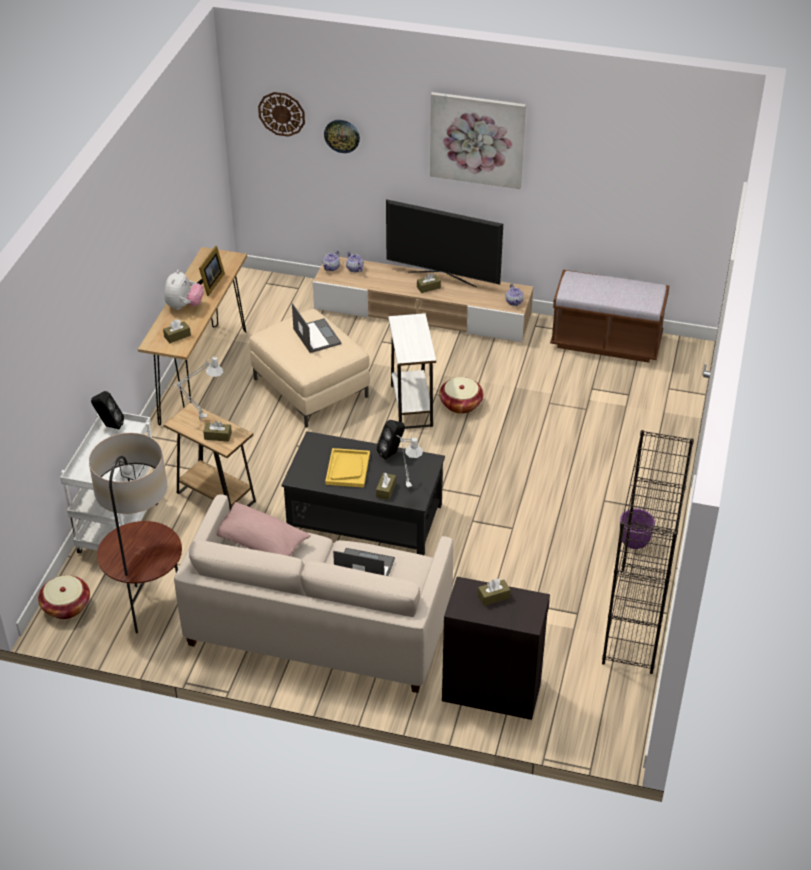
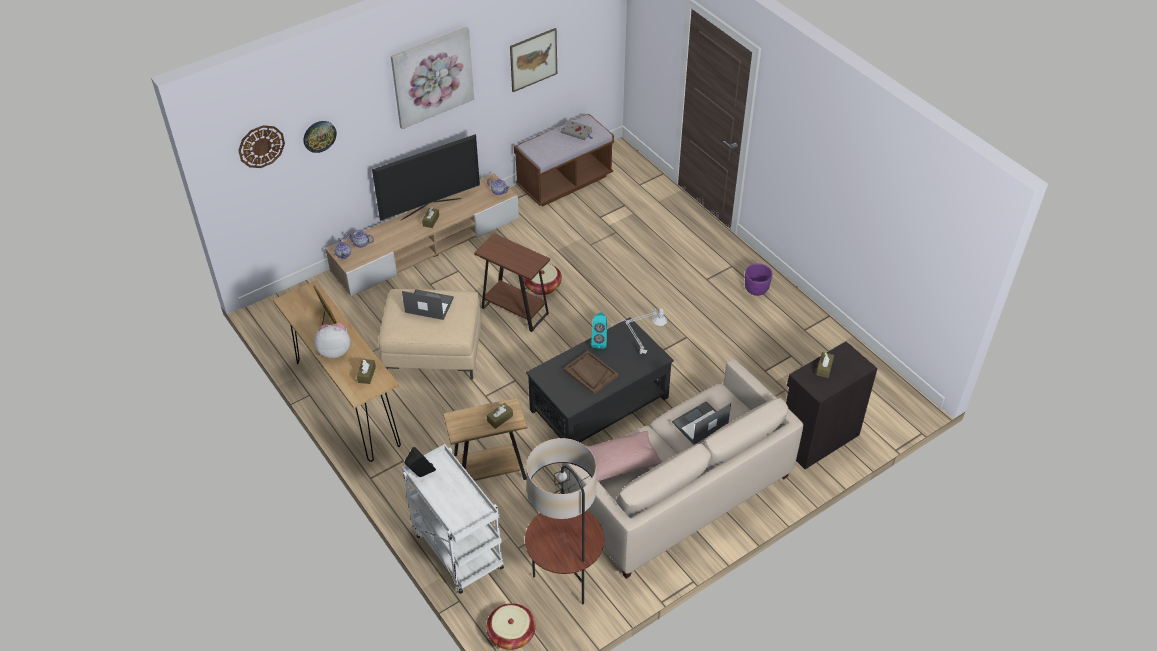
camera: 50 degrees left, 5 degrees up
grey table lamp [161,357,223,420] -> none
plush toy [164,270,203,310] -> plush toy turned 60 degrees counterclockwise [314,323,350,358]
yellow tray [325,448,370,488] -> brown tray [563,351,618,395]
brown tissue box [376,473,396,500] -> none
black speaker [377,420,405,460] -> turquoise speaker [591,313,607,349]
white side table [388,313,436,429] -> brown side table [474,233,550,332]
black bookcase [602,430,694,674] -> none
none -> picture [510,28,557,92]
none -> grey book [561,120,592,140]

